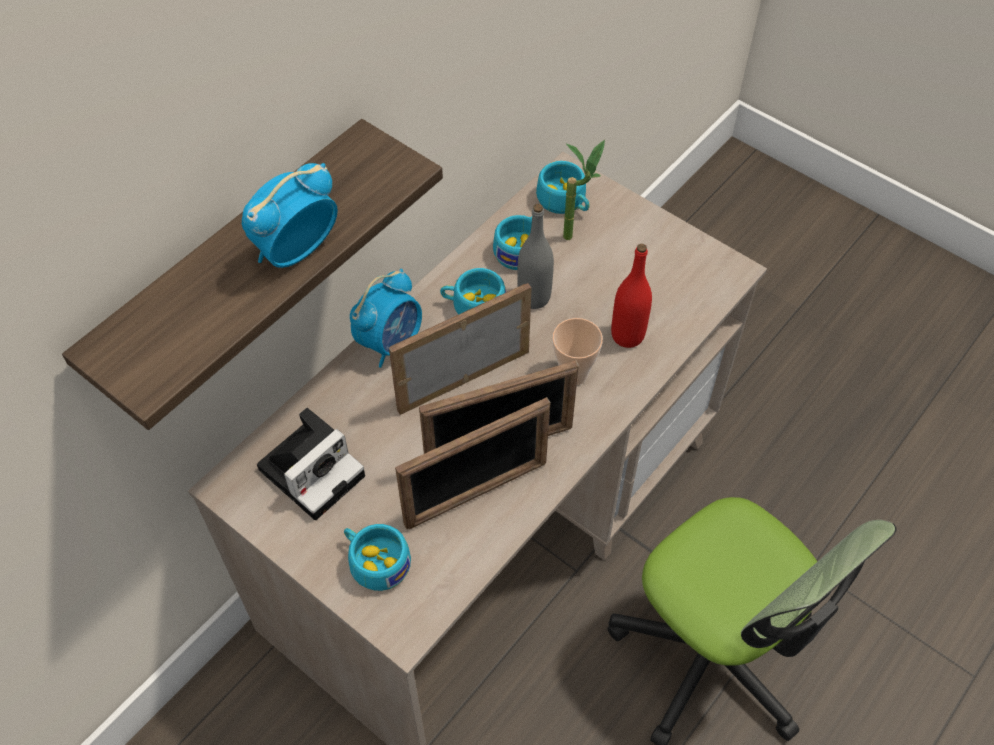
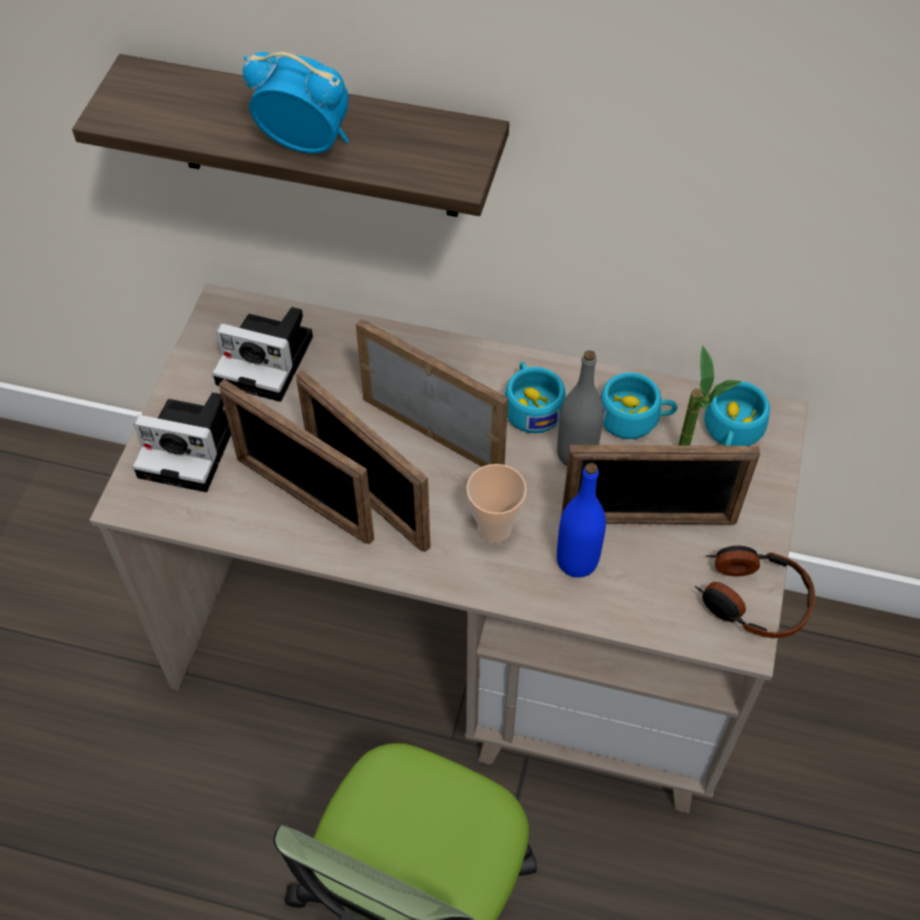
camera: 65 degrees right, 0 degrees up
turquoise cup [344,524,411,591] -> camera [133,392,231,492]
alarm clock [350,269,422,368] -> none
red bottle [611,244,652,348] -> blue bottle [557,463,606,578]
none -> picture frame [561,445,761,525]
none -> headphones [695,546,815,638]

